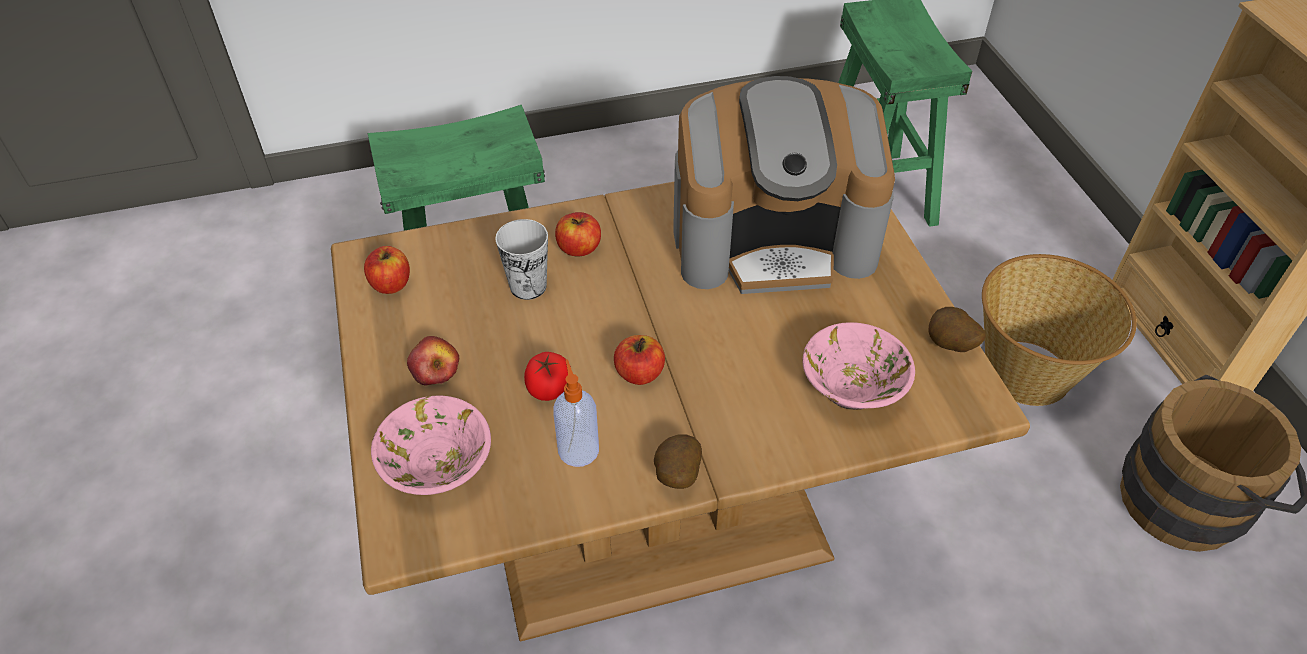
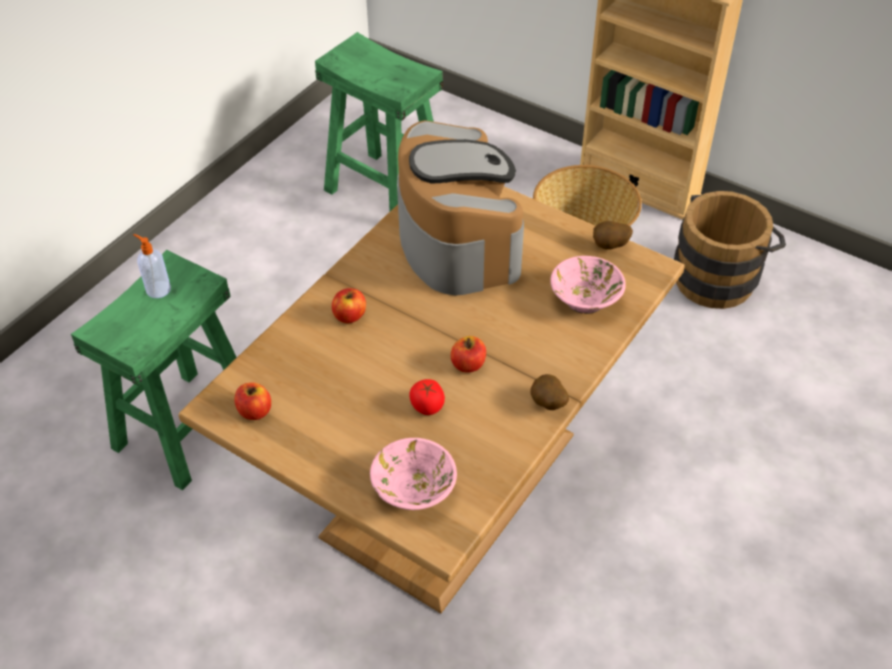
camera: 40 degrees left, 0 degrees up
apple [407,336,459,386] -> none
cup [495,219,548,300] -> none
soap dispenser [553,359,599,467] -> soap dispenser moved to [133,234,171,298]
coffee machine [673,76,895,294] -> coffee machine turned 60 degrees counterclockwise [397,120,524,295]

